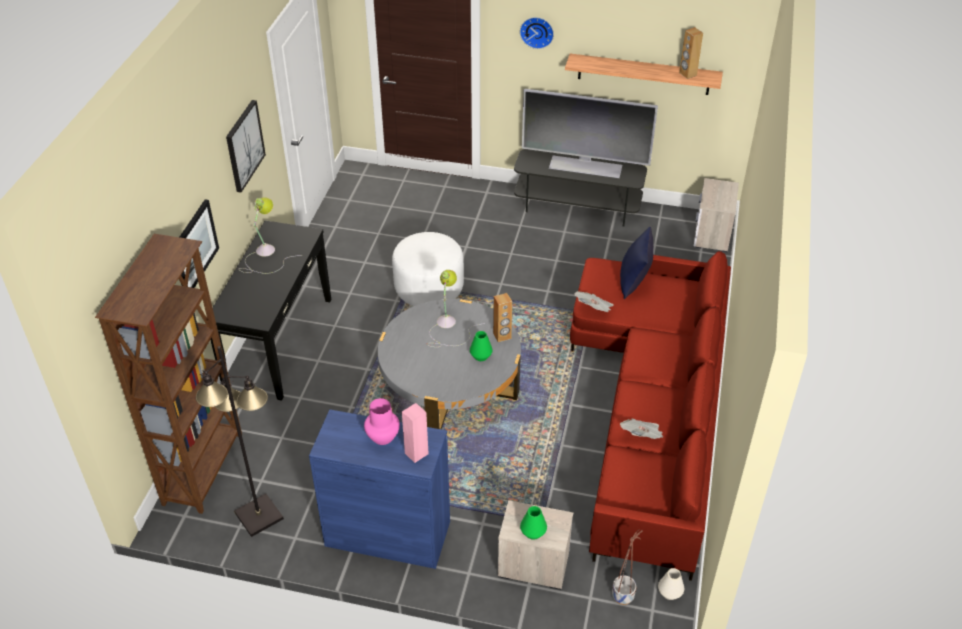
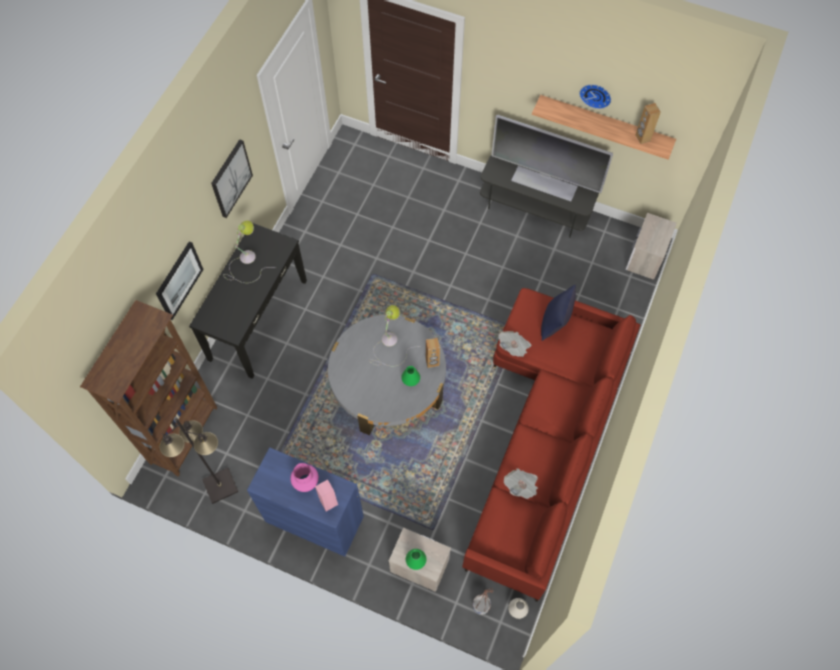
camera: 10 degrees right, 20 degrees up
white ottoman [392,232,464,306] -> none
wall clock [520,17,554,49] -> wall clock moved to [579,84,611,109]

